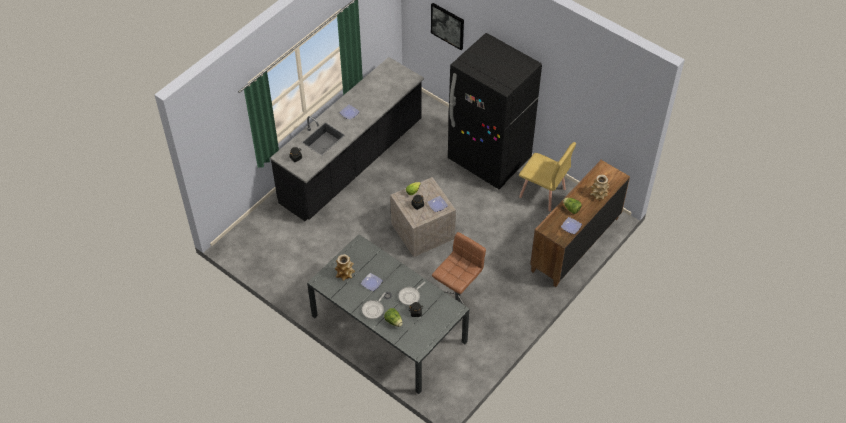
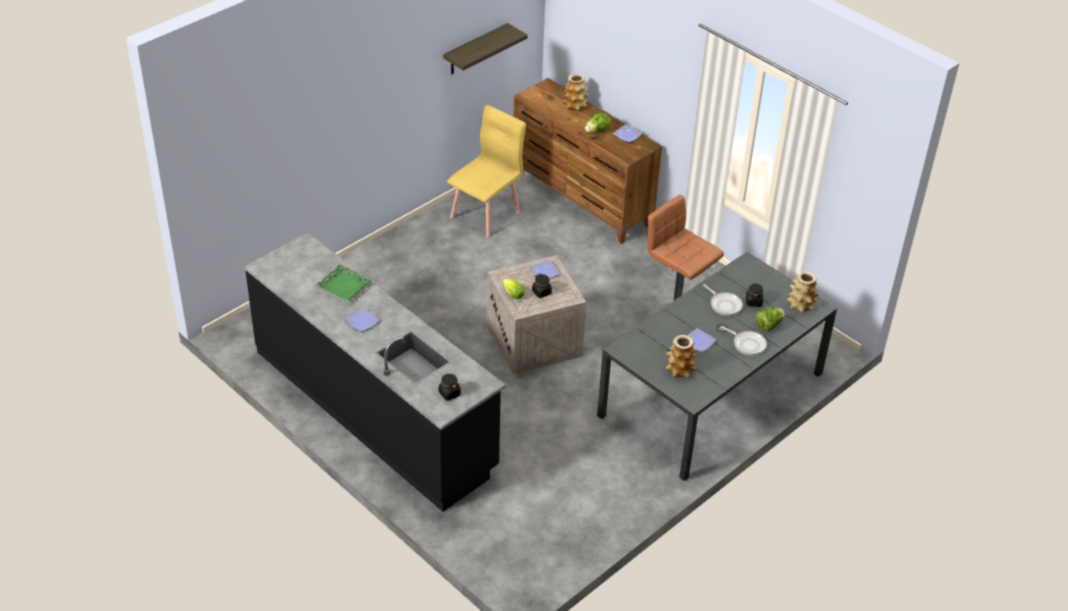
camera: 85 degrees left, 10 degrees down
picture [431,3,464,50] -> none
black fridge [448,33,542,190] -> none
none -> green tray [316,264,372,301]
none -> shelf [443,23,527,74]
none -> vase [787,271,819,313]

